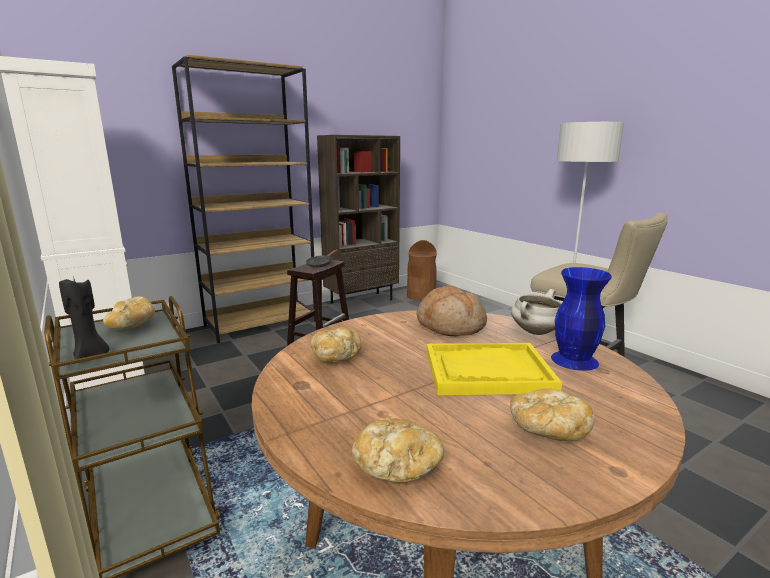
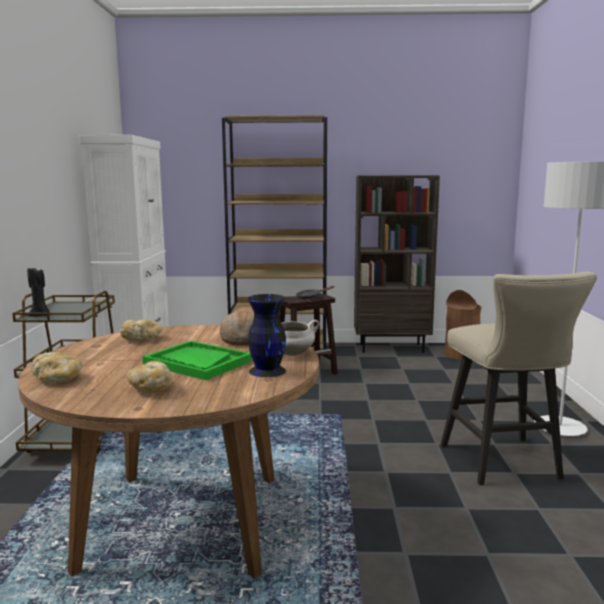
camera: 35 degrees right, 5 degrees down
bread [103,296,155,329] -> none
yellow tray [427,343,562,395] -> green tray [142,341,252,380]
blue vase [551,267,612,371] -> black vase [247,294,286,377]

